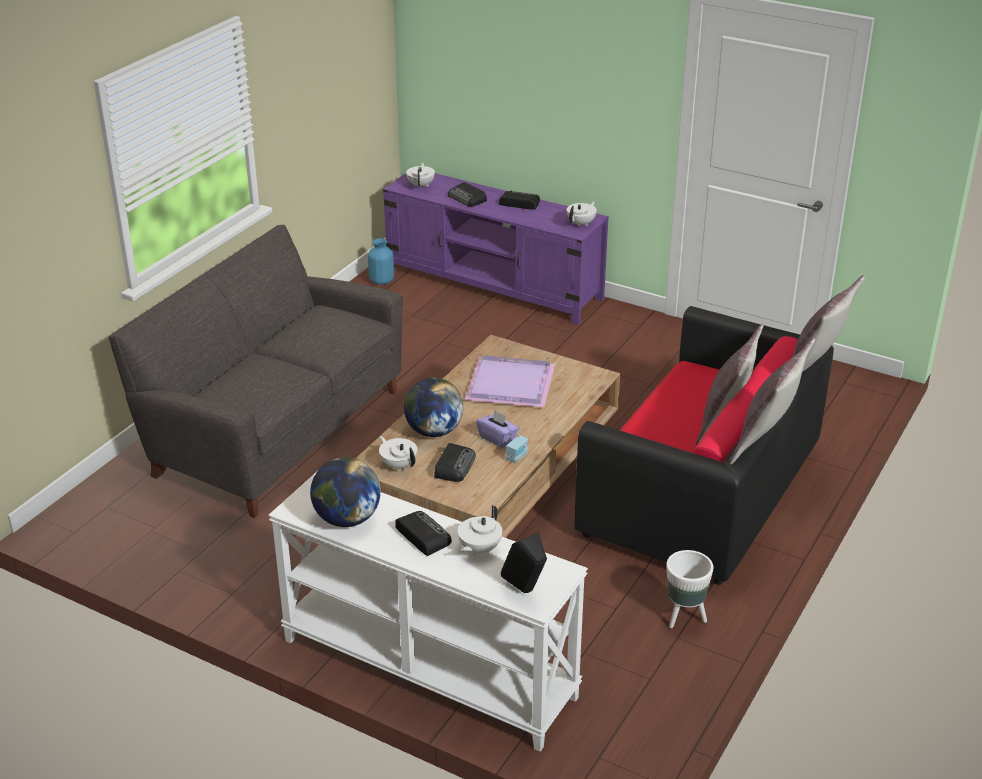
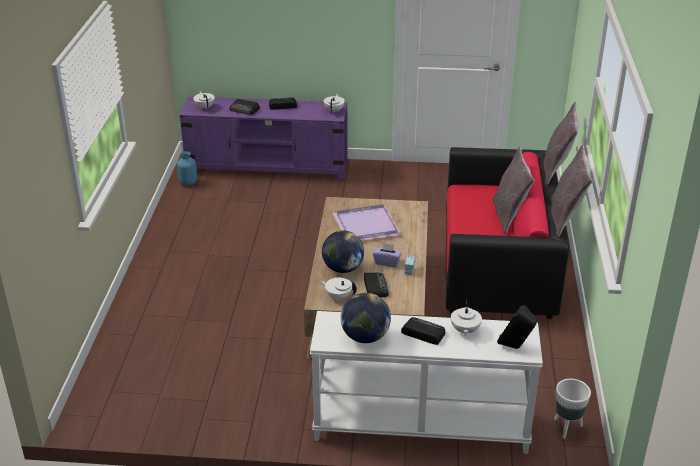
camera: 25 degrees left, 0 degrees up
grey sofa [108,225,403,518] -> none
white planter [667,550,713,628] -> white planter moved to [554,379,591,439]

